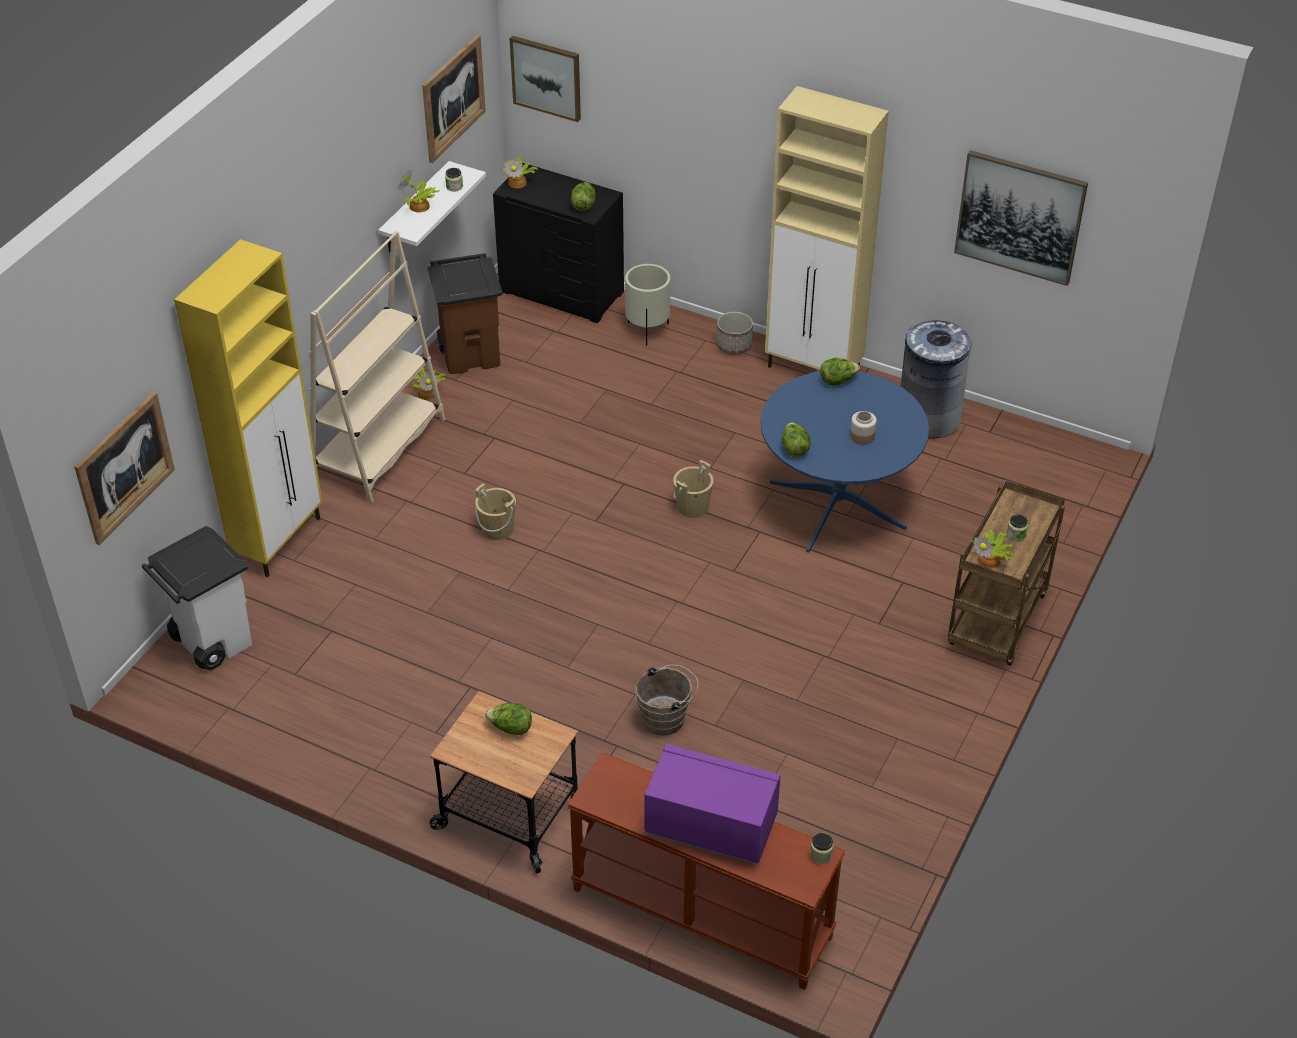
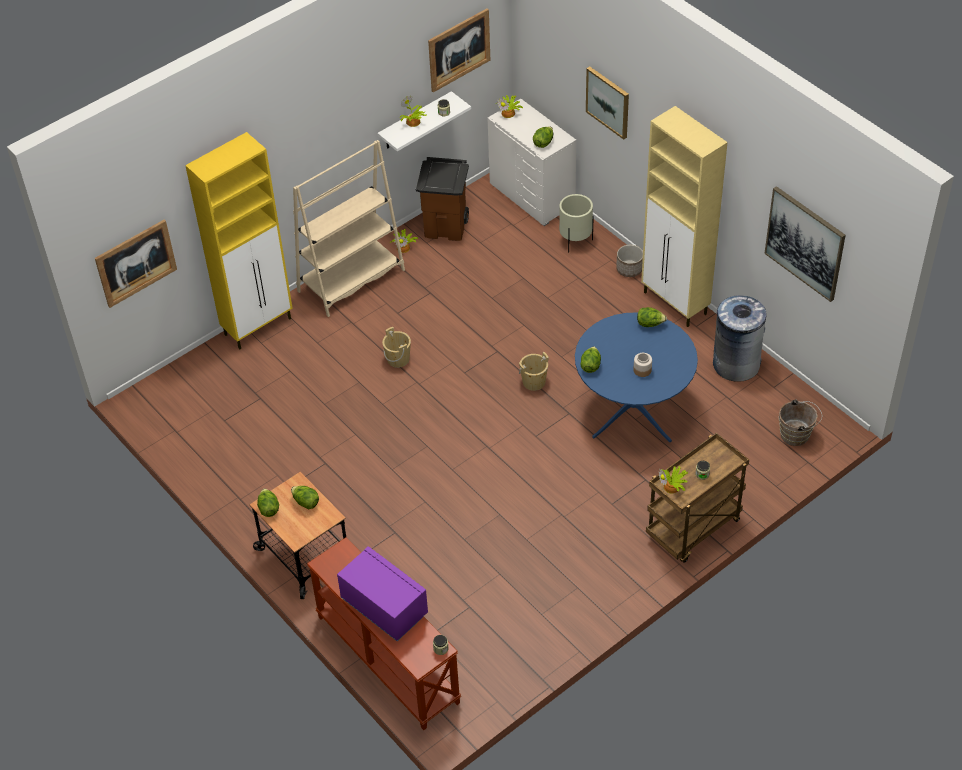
camera: 25 degrees right, 5 degrees up
white trash can [142,526,252,670] -> none
black dresser [493,163,624,323] -> white dresser [487,99,576,226]
picture [510,36,581,122] -> picture moved to [586,67,629,140]
brown bucket [635,665,698,736] -> brown bucket moved to [779,399,822,446]
none -> lettuce [257,488,279,517]

